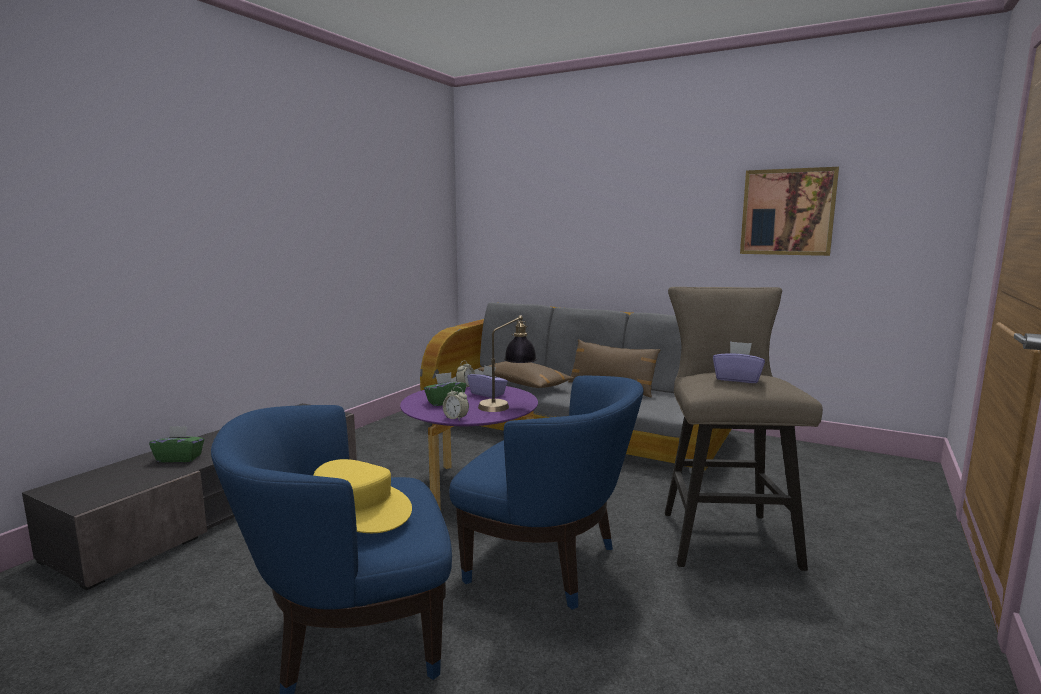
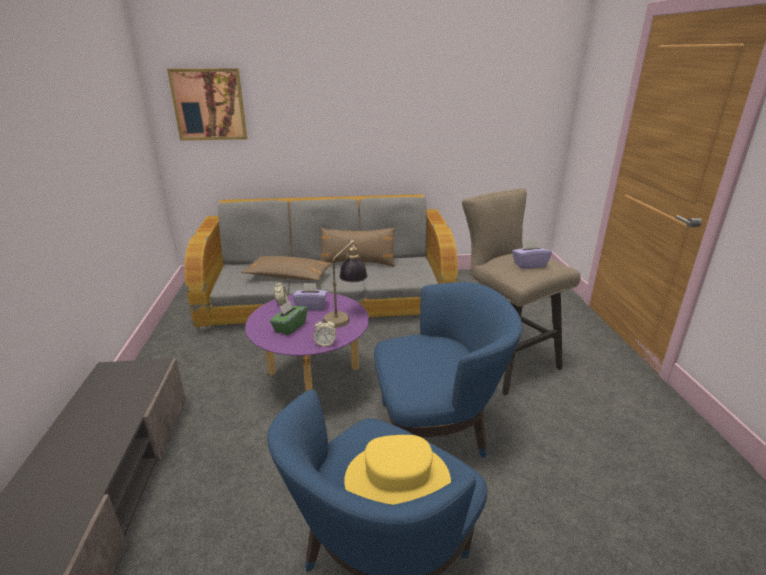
camera: 35 degrees left, 15 degrees up
green tissue box [149,426,205,462] -> none
picture [740,167,839,256] -> picture moved to [167,68,247,140]

